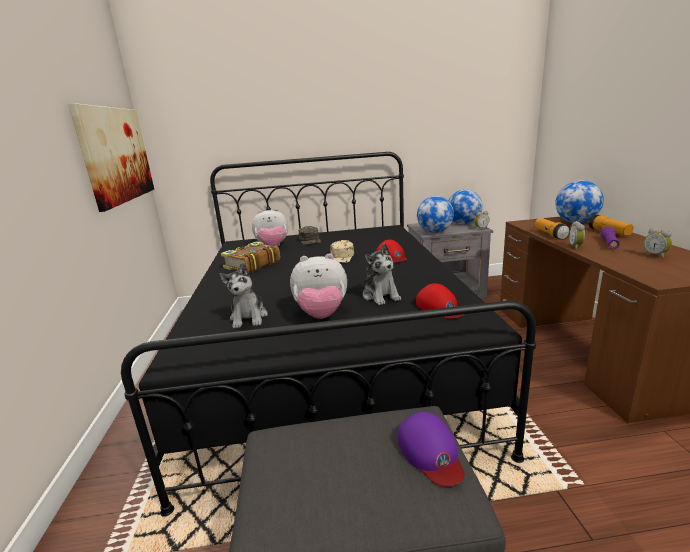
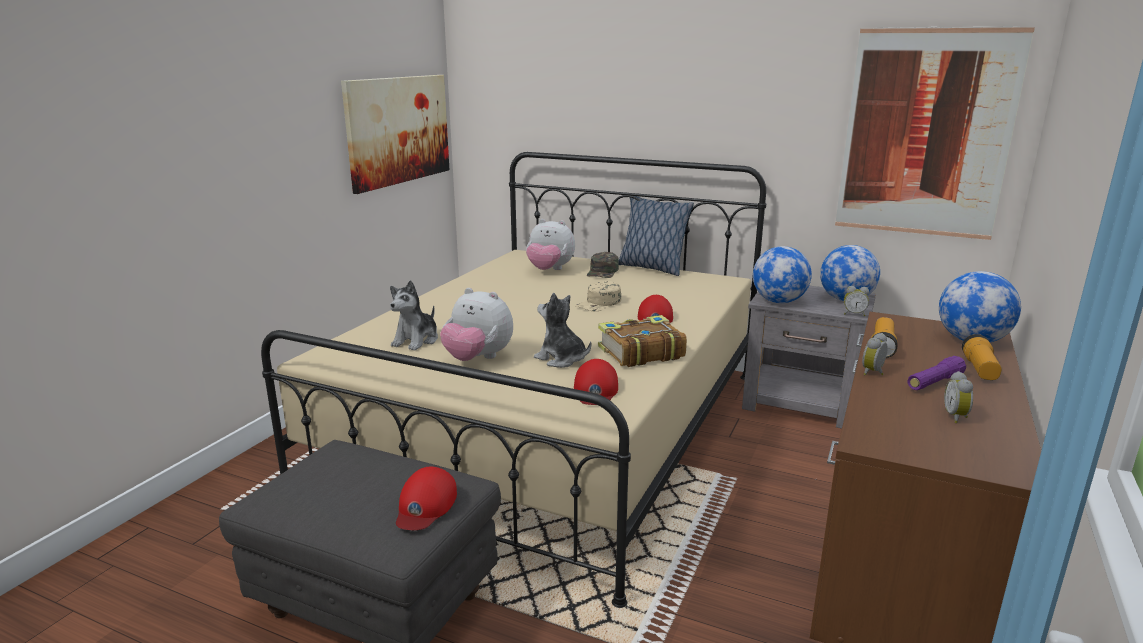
camera: 30 degrees right, 0 degrees up
black bed [121,152,536,517] -> beige bed [261,152,766,608]
book [221,241,280,273] -> book moved to [598,315,687,367]
plush toy [363,243,401,306] -> plush toy turned 120 degrees clockwise [534,293,591,368]
purple cap [398,412,464,486] -> red cap [396,467,457,530]
none -> pillow [618,196,694,276]
none -> picture [835,26,1035,240]

